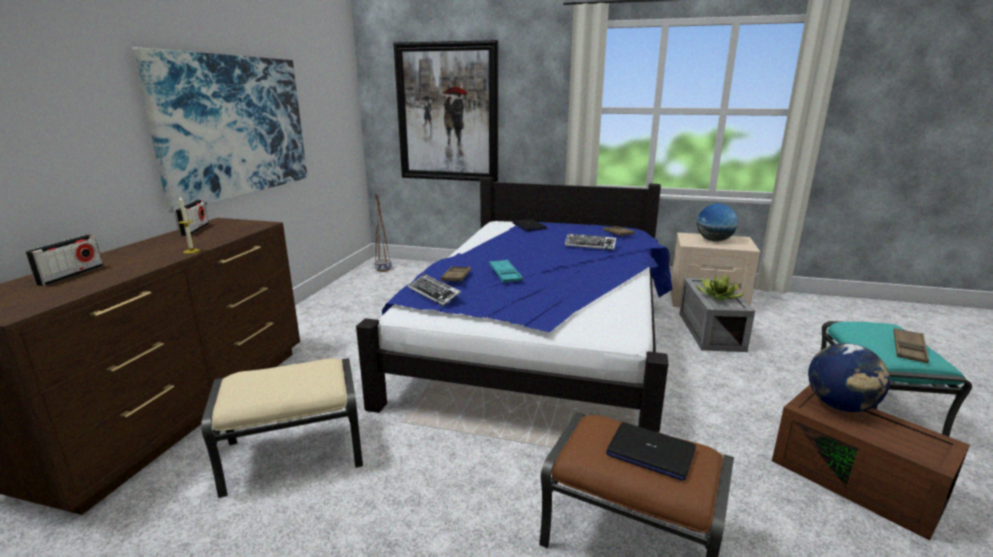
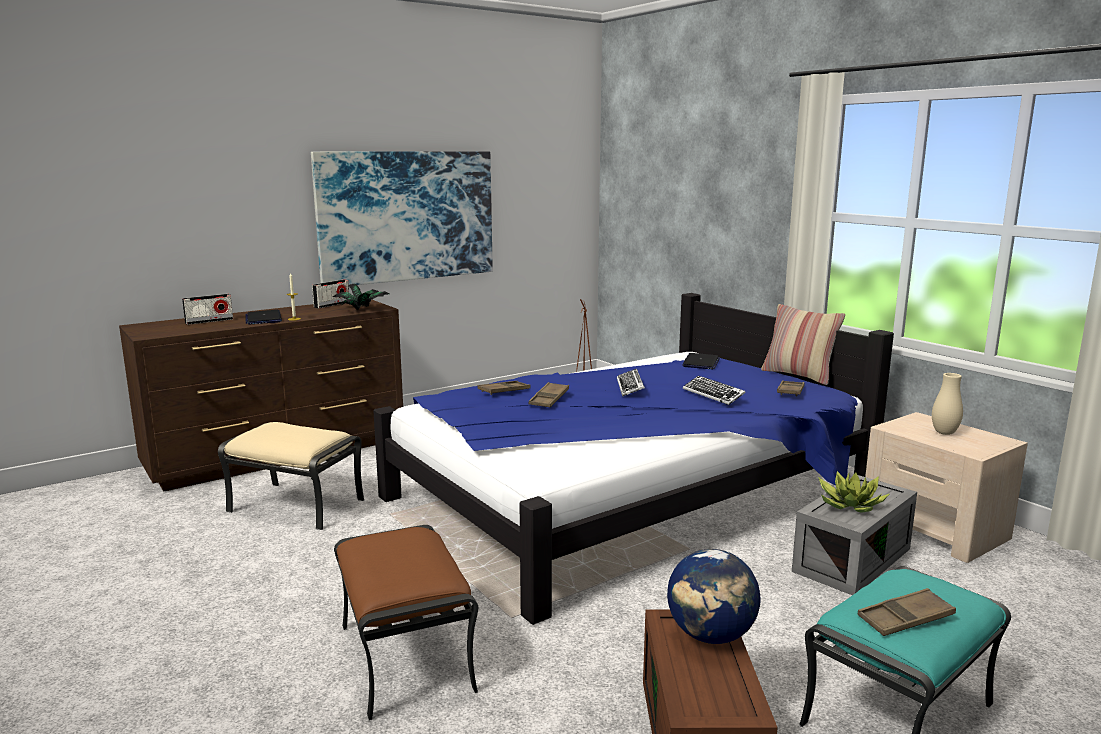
camera: 40 degrees right, 5 degrees down
picture [394,40,498,182] -> none
keyboard [408,274,461,306] -> keyboard moved to [617,369,645,396]
turquoise tray [489,260,523,282] -> brown tray [529,382,569,407]
laptop [606,422,696,481] -> laptop moved to [246,310,282,325]
globe [697,203,738,242] -> beige vase [932,373,963,435]
none -> potted plant [333,284,389,310]
none -> pillow [761,304,845,385]

